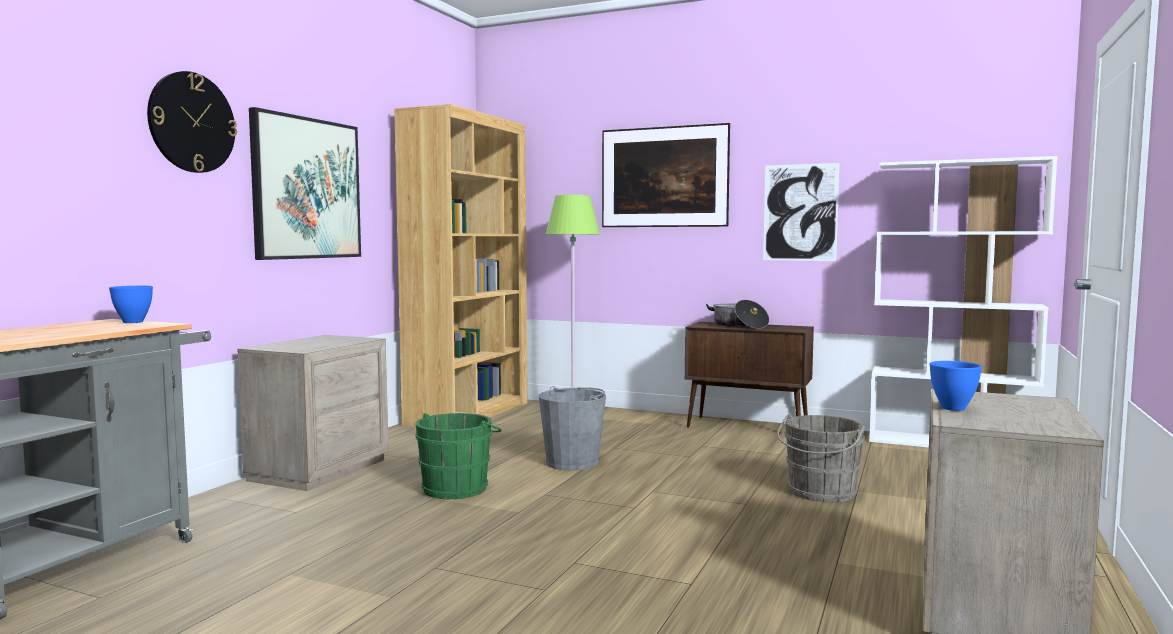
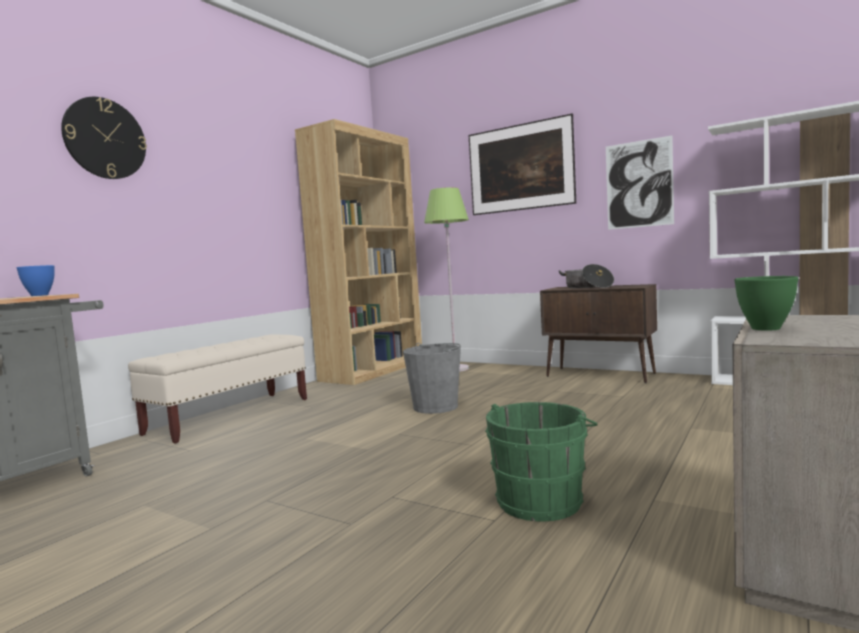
camera: 10 degrees right, 0 degrees up
beige nightstand [237,335,389,491] -> beige bench [128,334,307,444]
picture [249,107,361,260] -> none
green bucket [415,413,501,499] -> green bucket moved to [485,402,597,521]
grey bucket [777,414,865,503] -> none
blue bowl [930,361,982,411] -> green bowl [735,276,798,331]

